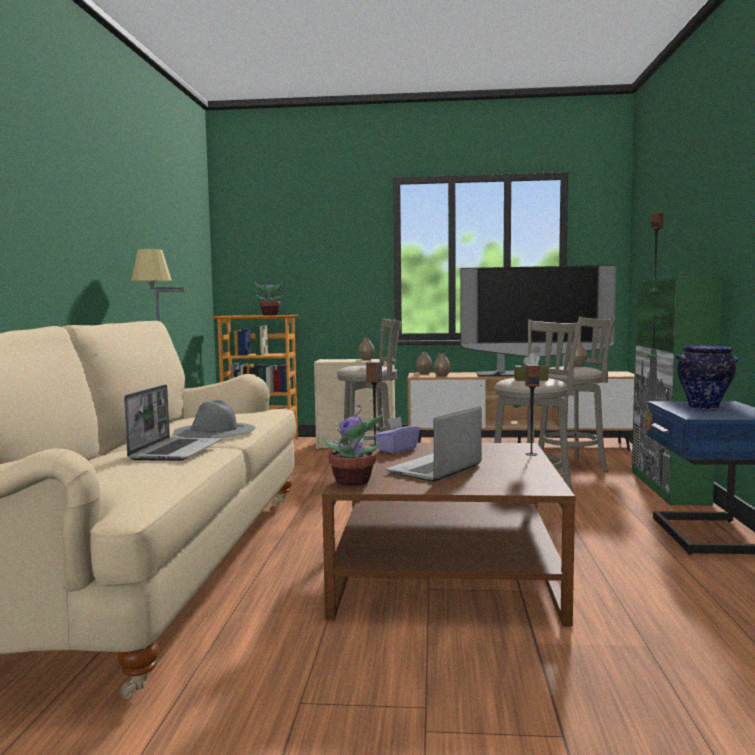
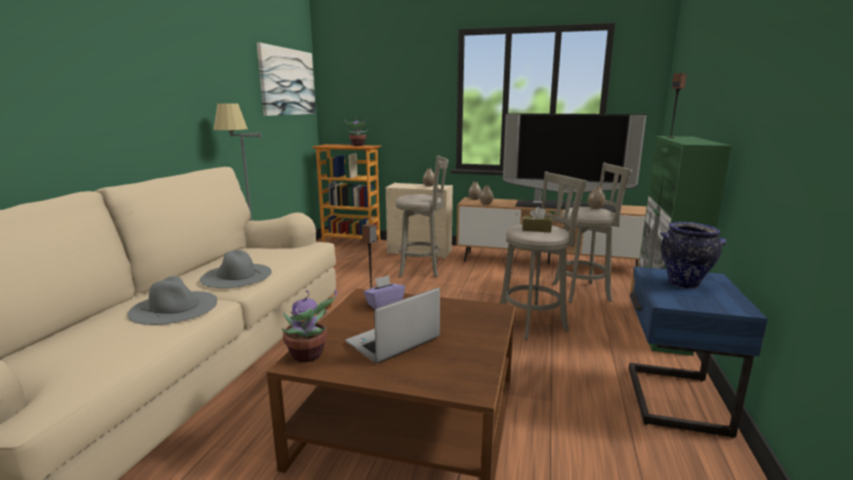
camera: 10 degrees right, 10 degrees up
laptop [124,384,222,461] -> grey hat [127,276,217,325]
speaker [525,364,540,456] -> none
none -> picture [257,43,316,116]

